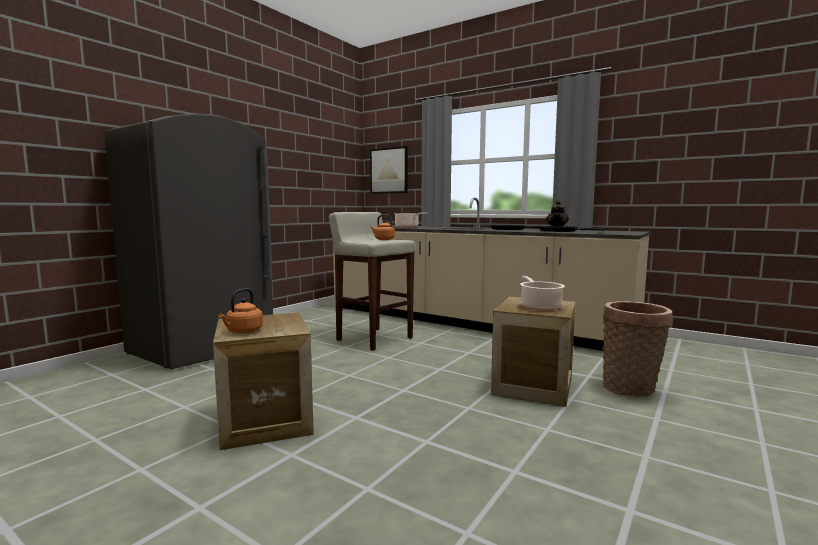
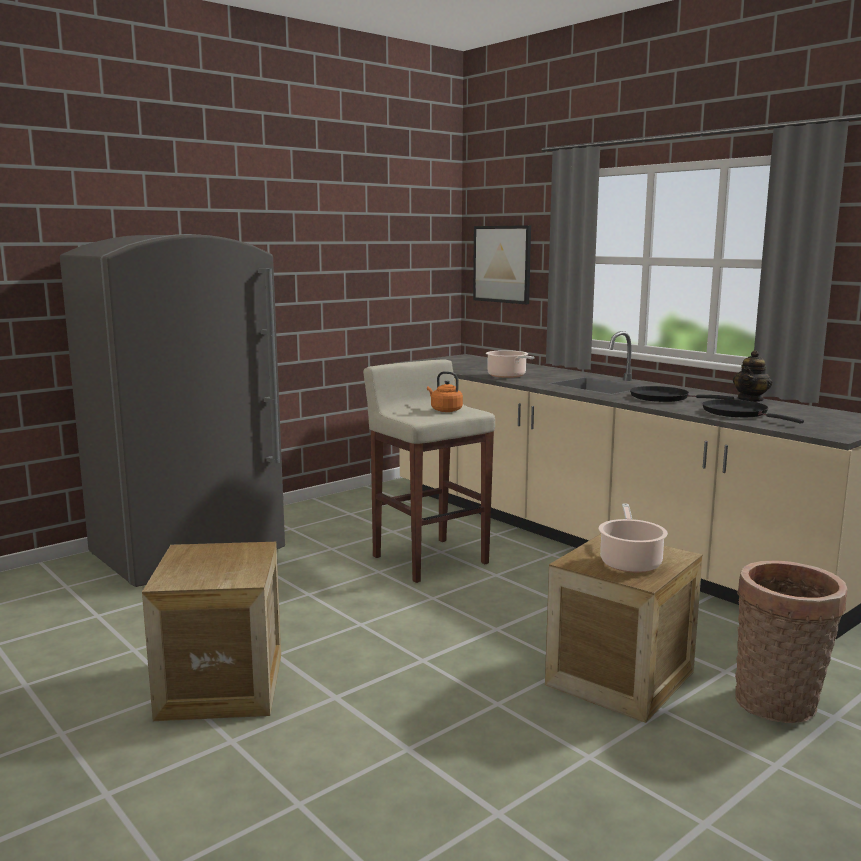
camera: 15 degrees right, 5 degrees up
orange kettle [218,288,263,334] -> none

